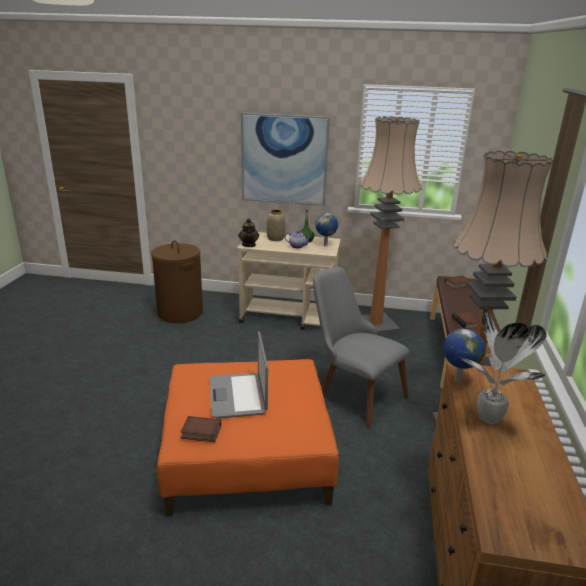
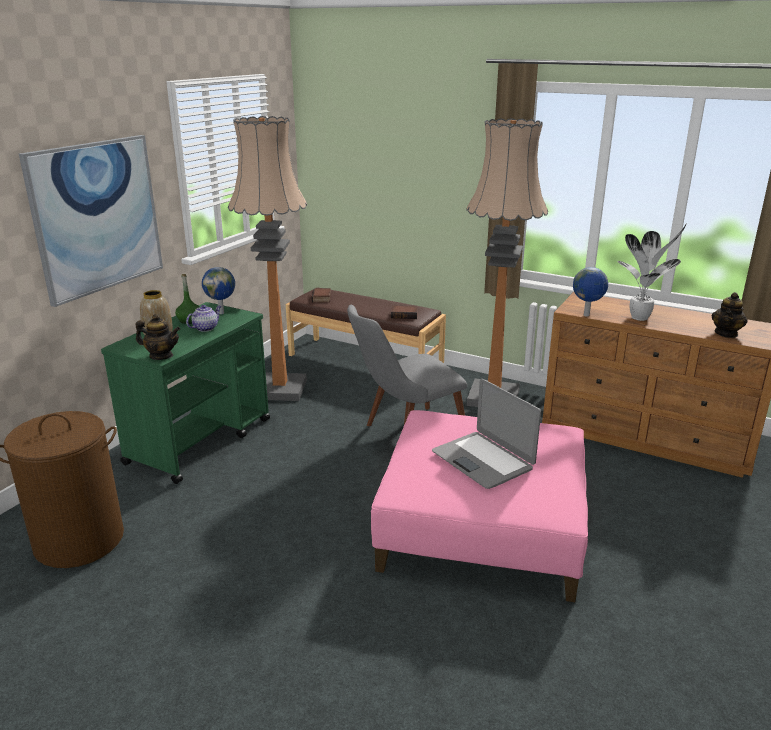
camera: 70 degrees left, 0 degrees up
orange ottoman [157,359,339,517] -> pink ottoman [371,410,588,602]
book [181,416,221,442] -> none
laptop [210,331,268,418] -> laptop turned 45 degrees clockwise [432,379,541,489]
beige cart [237,232,341,330] -> green cart [101,302,270,484]
none -> teapot [712,292,748,338]

